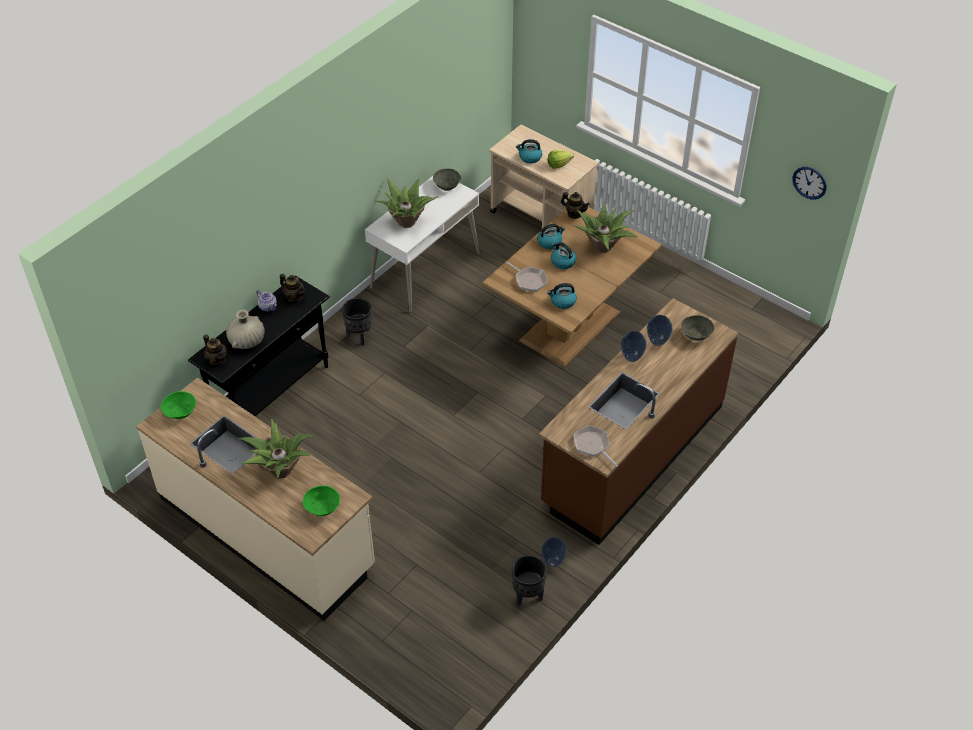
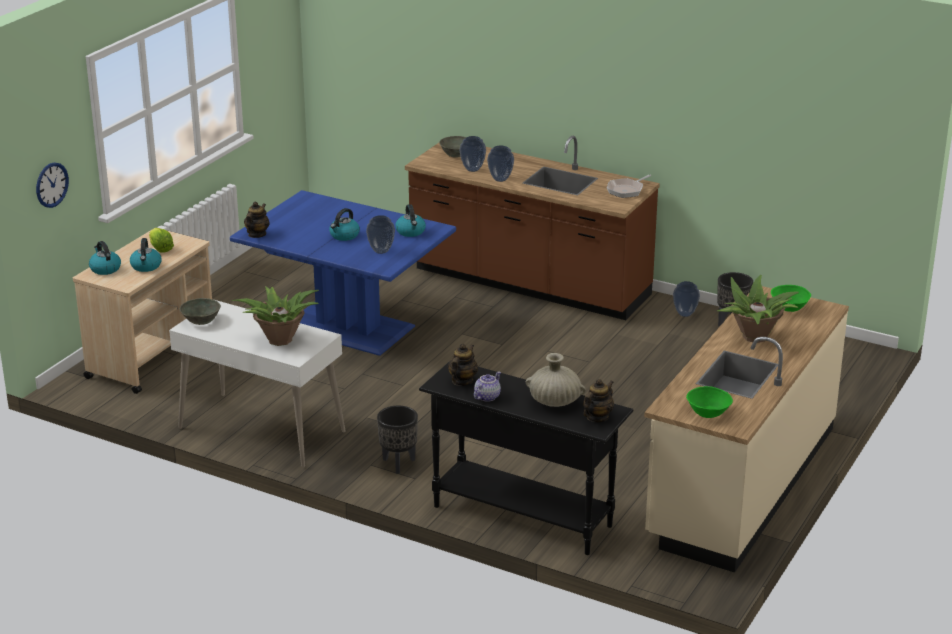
camera: 100 degrees left, 20 degrees down
brown dining table [482,207,661,367] -> blue dining table [230,190,456,356]
frying pan [506,261,548,292] -> vase [366,215,395,254]
kettle [537,224,565,249] -> kettle moved to [89,241,121,275]
potted plant [573,202,638,253] -> none
wall clock [792,167,826,200] -> wall clock moved to [36,162,69,208]

